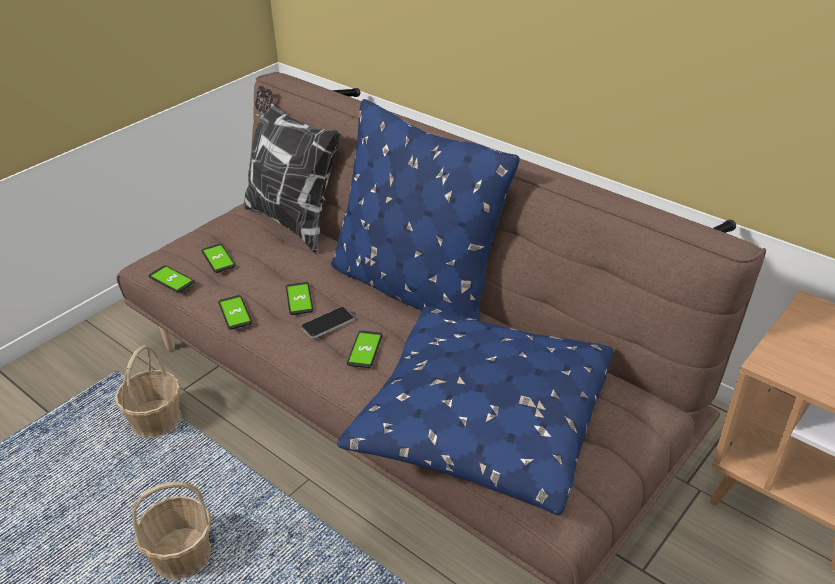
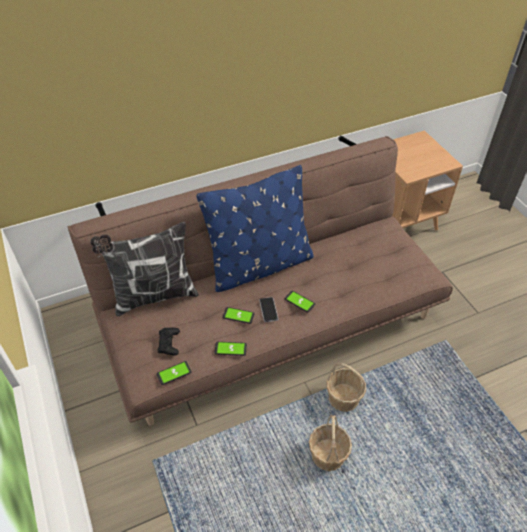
camera: 65 degrees left, 10 degrees up
basket [115,345,182,438] -> basket moved to [327,363,366,412]
phone [202,244,236,273] -> black game controller [158,328,180,355]
blue pillow [337,307,614,515] -> none

